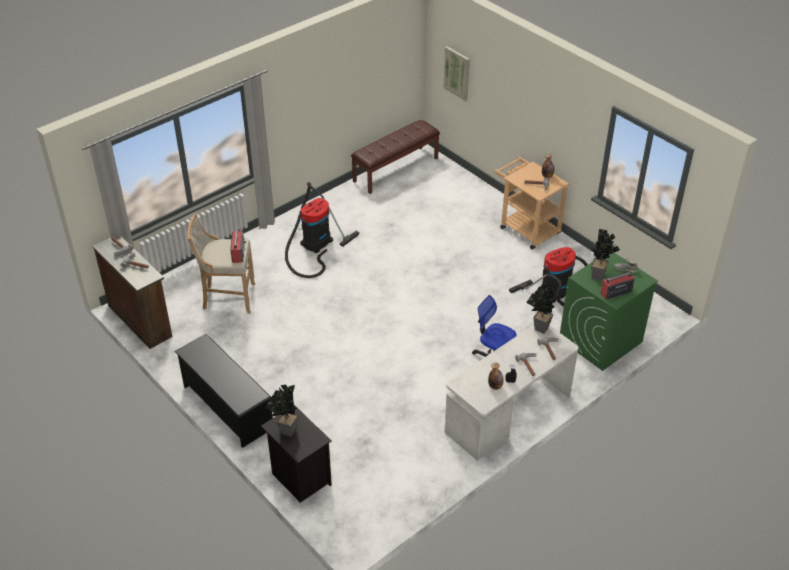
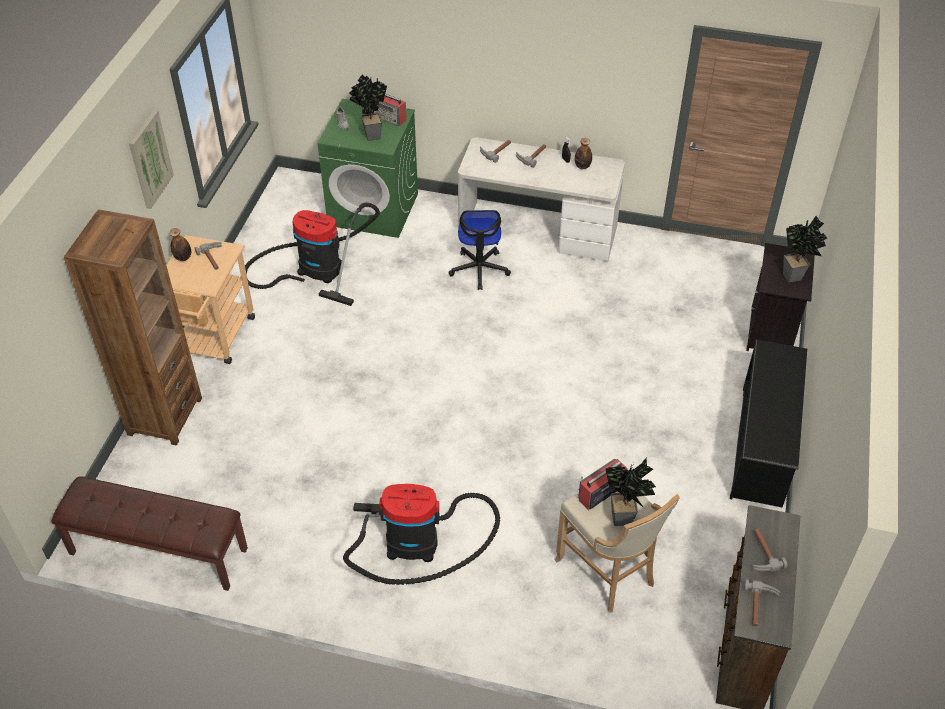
camera: 125 degrees left, 5 degrees up
picture [443,46,470,101] -> picture moved to [129,110,174,209]
potted plant [526,283,555,334] -> potted plant moved to [605,458,656,526]
none -> brown bookcase [64,209,202,446]

